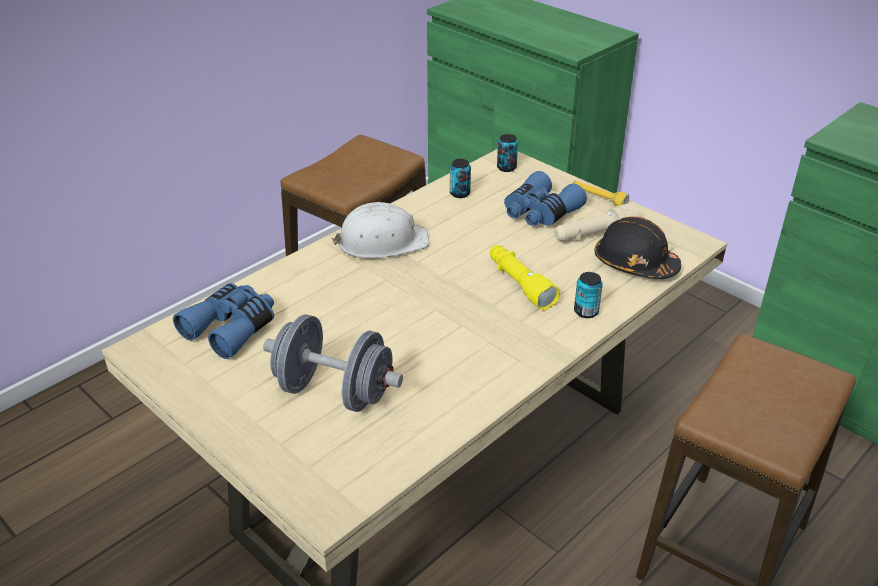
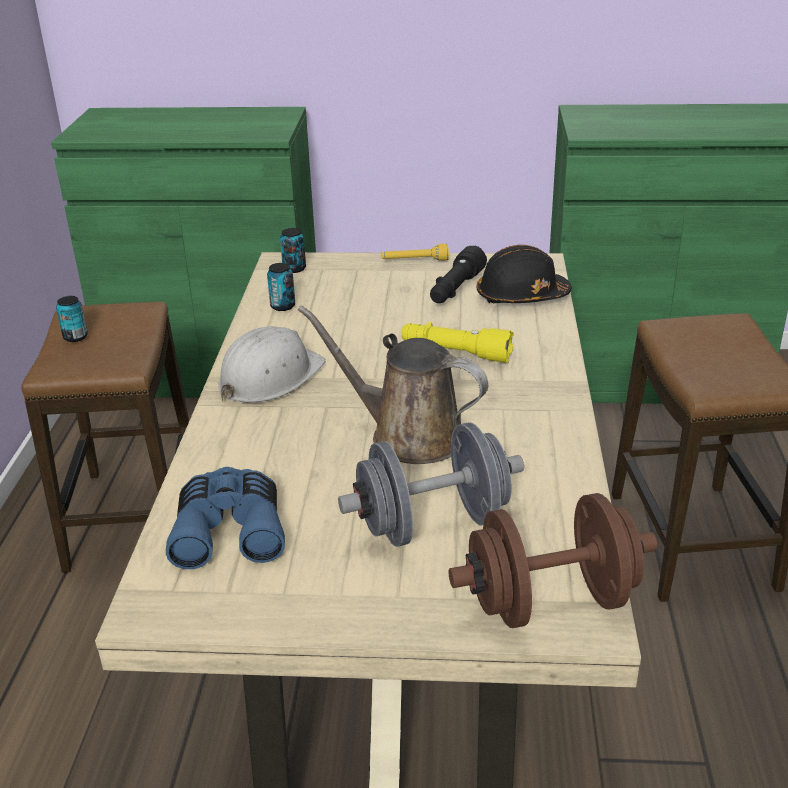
camera: 40 degrees left, 5 degrees down
blue binoculars [504,171,587,226] -> none
beige flashlight [554,203,639,241] -> black flashlight [430,246,487,303]
can [574,272,603,318] -> can moved to [56,296,88,342]
none -> brown watering can [298,305,488,464]
none -> brown dumbbell [449,493,658,628]

